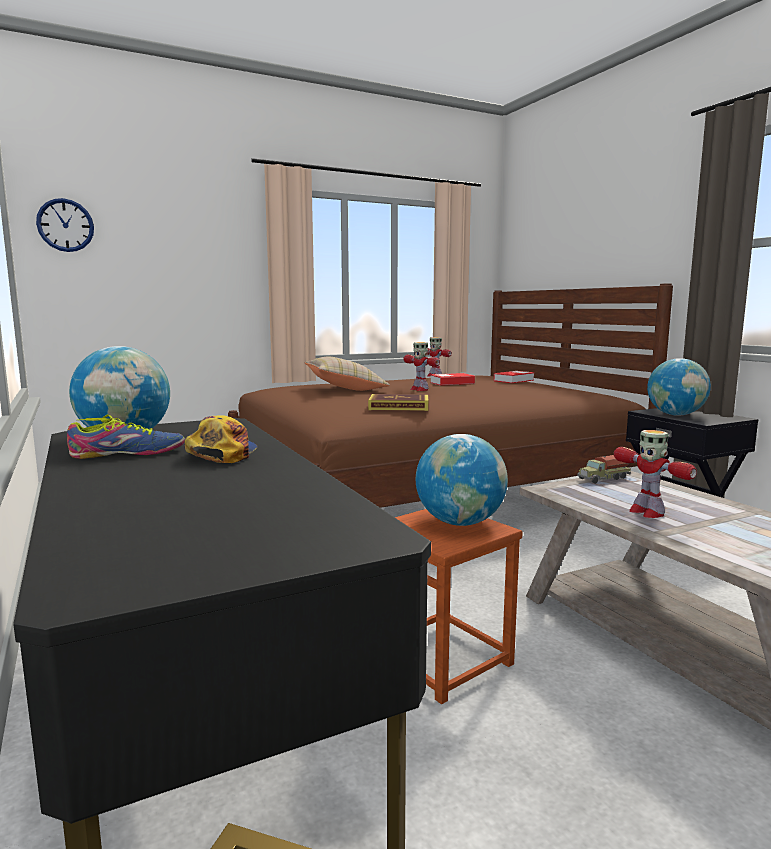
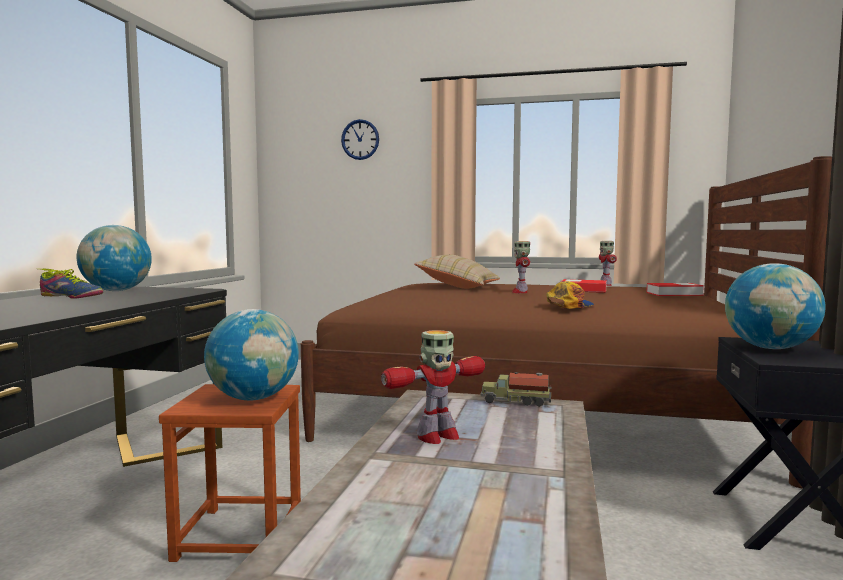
camera: 40 degrees right, 5 degrees down
wall clock [36,198,94,252] -> wall clock moved to [341,119,379,160]
cap [185,415,258,463] -> cap moved to [546,281,594,309]
book [368,394,429,411] -> none
toy robot [614,430,697,518] -> toy robot turned 135 degrees counterclockwise [381,330,485,444]

